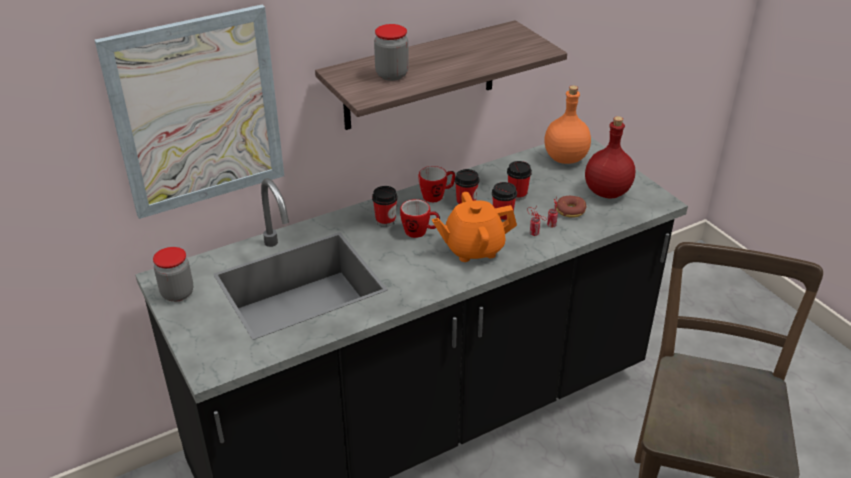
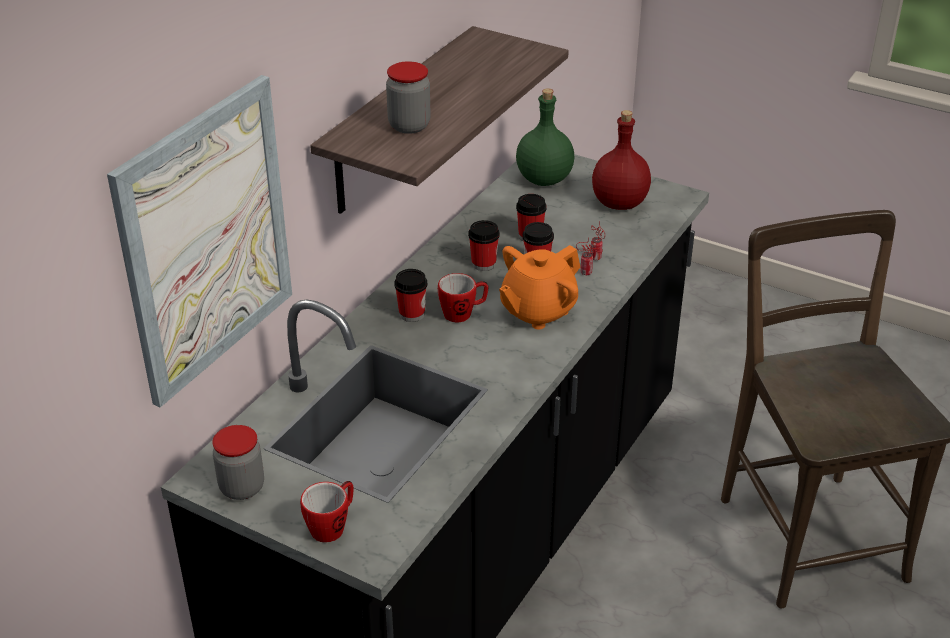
camera: 30 degrees left, 0 degrees up
mug [419,166,455,203] -> mug moved to [300,481,353,542]
orange bottle [544,85,591,164] -> green bottle [516,88,574,186]
donut [556,196,586,218] -> none

